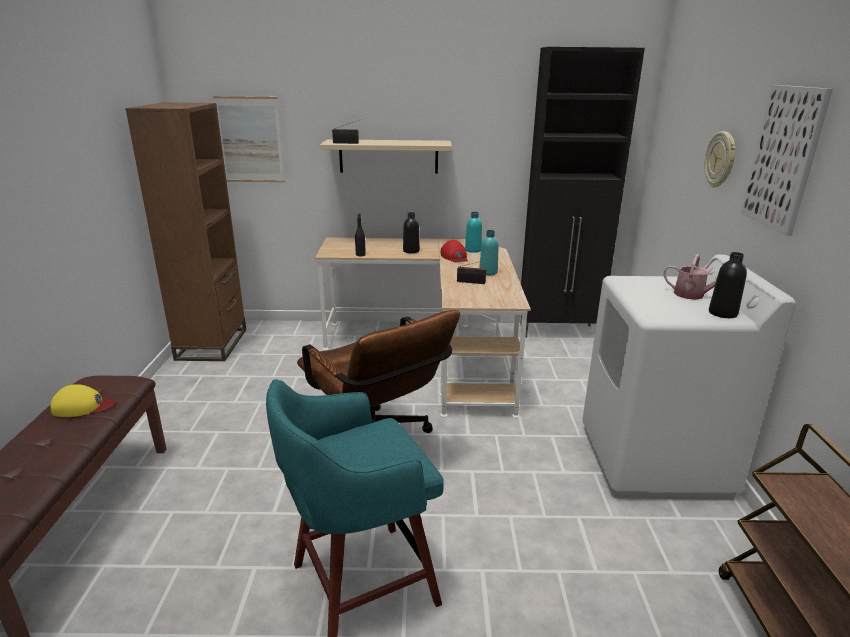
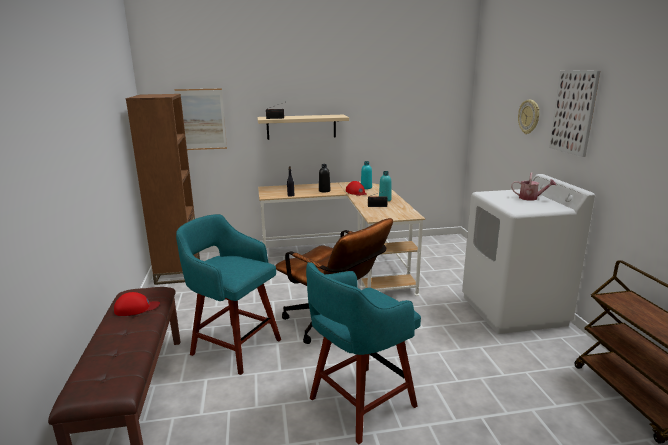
camera: 10 degrees left, 5 degrees down
yellow cap [50,384,116,417] -> red cap [114,292,160,316]
black cabinet [520,47,645,338] -> none
black bottle [709,252,747,318] -> none
none -> turquoise stool [176,214,281,375]

